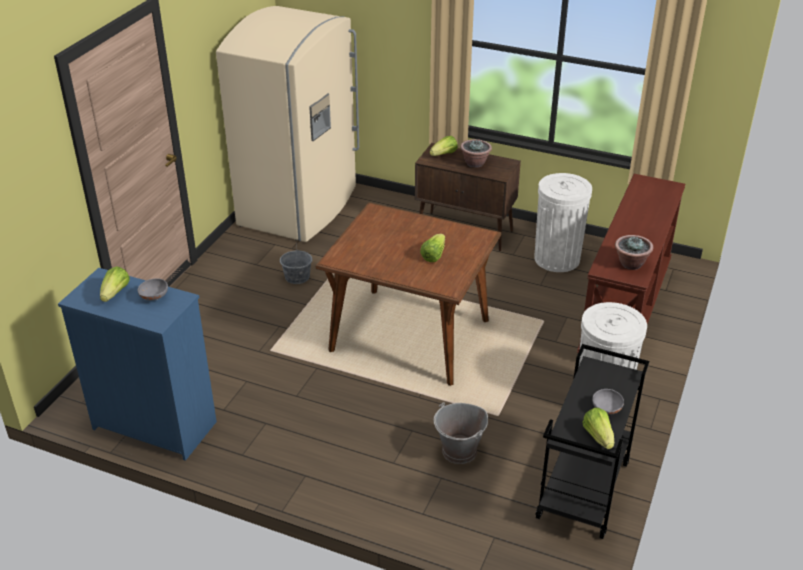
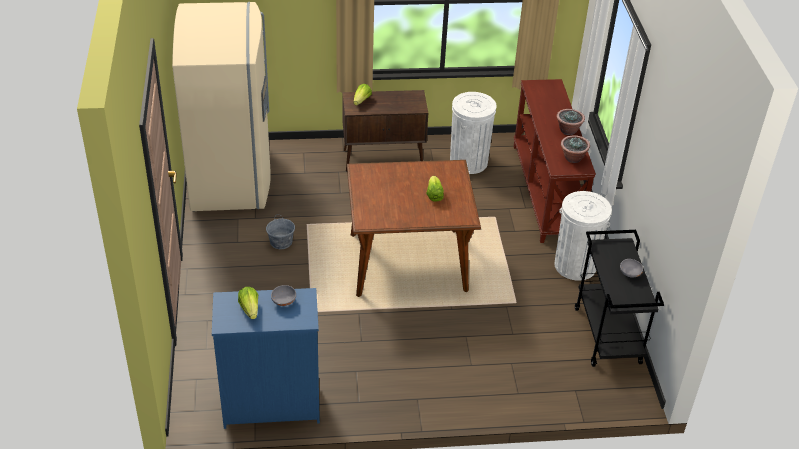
camera: 30 degrees left, 5 degrees up
grey bucket [434,402,488,464] -> none
potted plant [460,139,492,168] -> potted plant moved to [556,109,585,135]
lettuce [582,408,614,449] -> none

